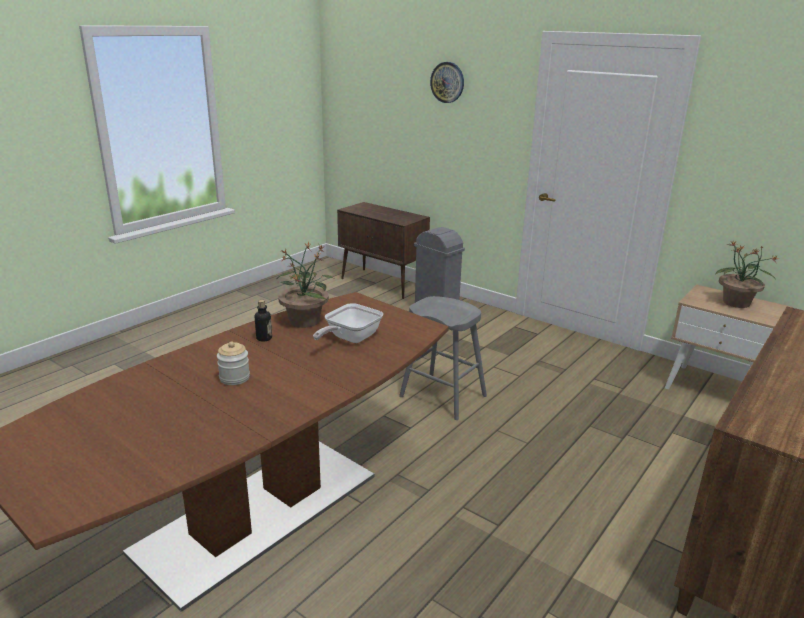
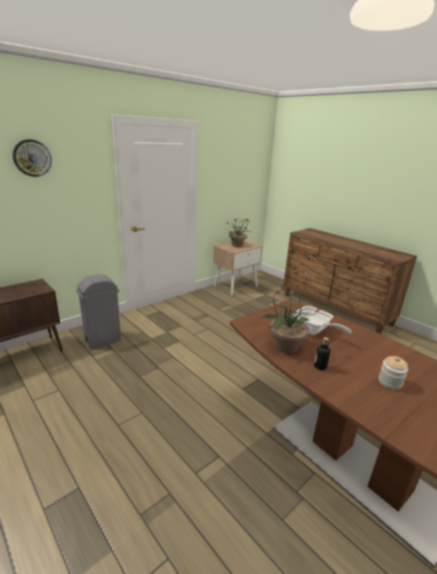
camera: 80 degrees left, 0 degrees up
grey stool [399,296,487,420] -> none

